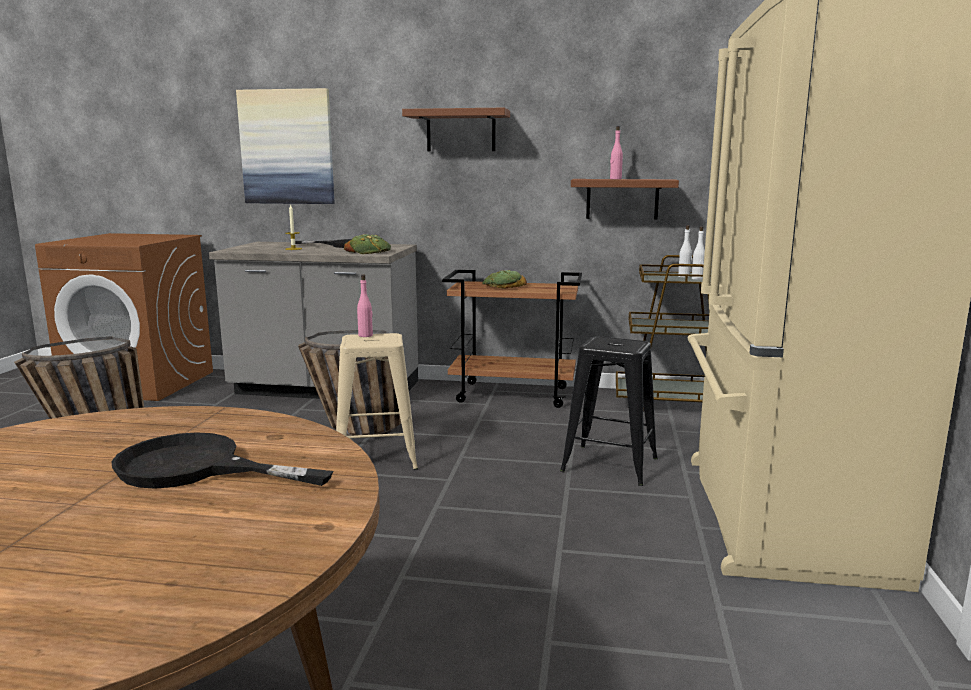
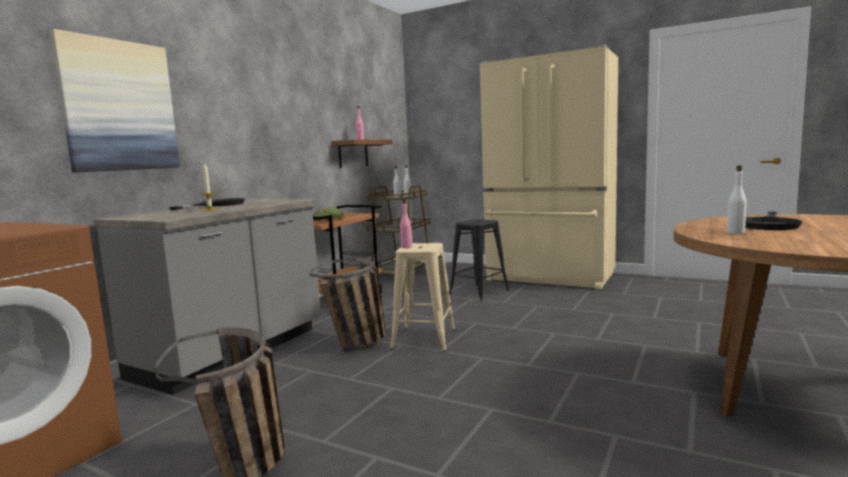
camera: 70 degrees left, 5 degrees down
bread [344,234,391,254] -> none
brown shelf [402,108,510,152] -> none
none -> white bottle [727,165,747,234]

